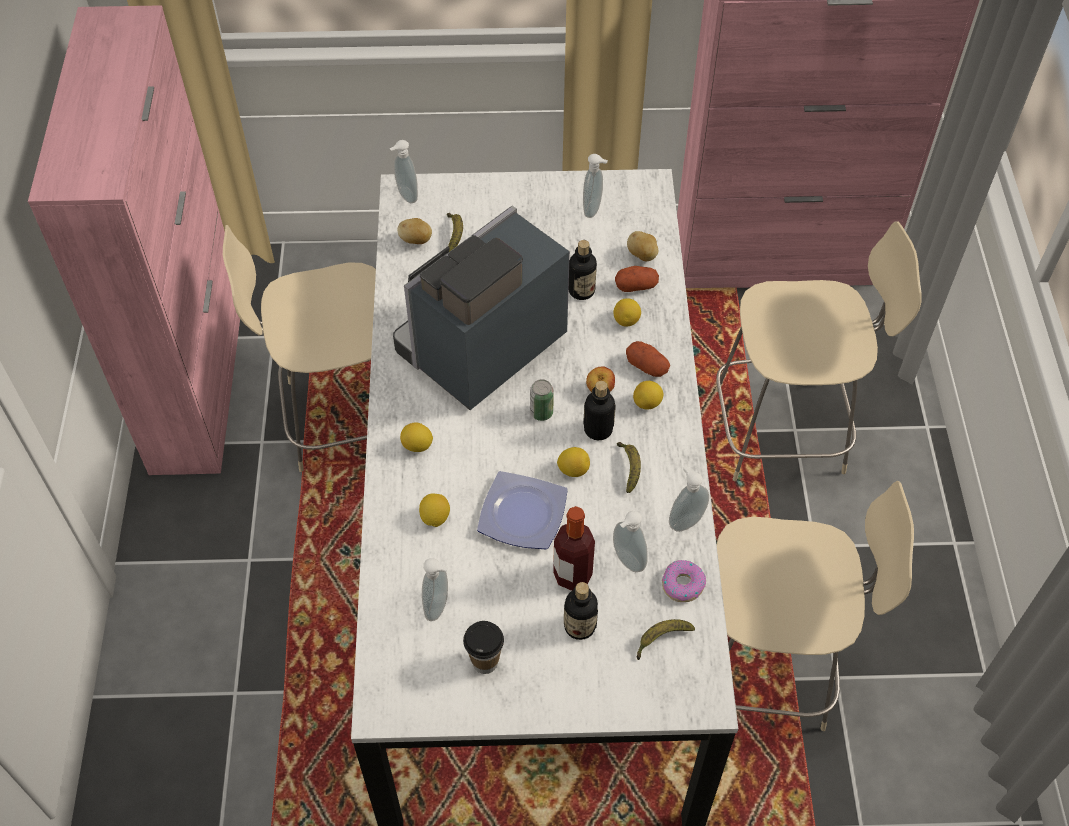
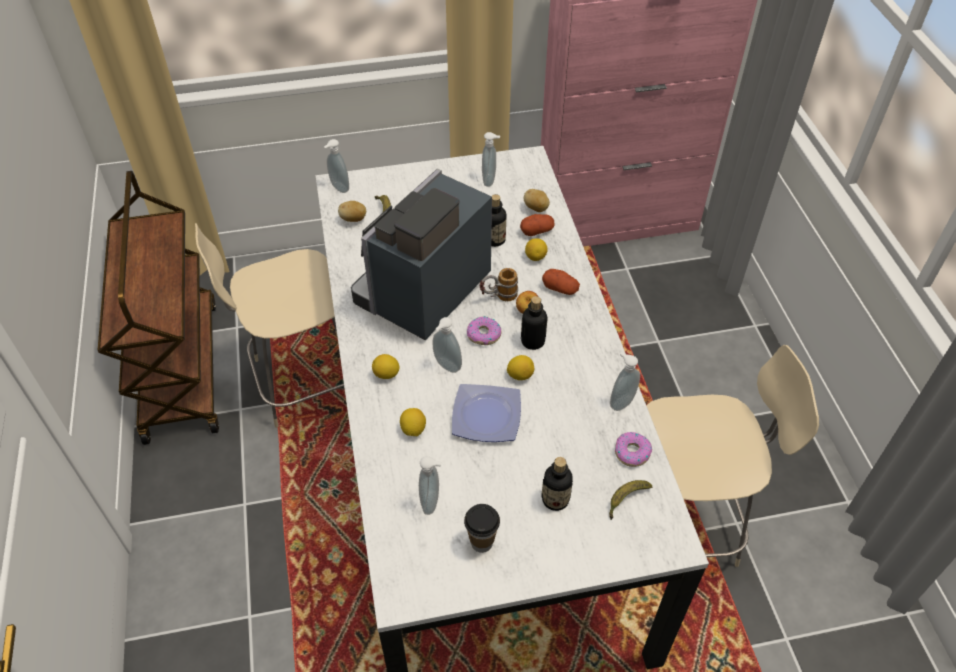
camera: 10 degrees left, 5 degrees down
pink cabinet [28,5,240,475] -> brown cart [98,171,219,445]
can [530,379,554,421] -> donut [467,317,501,345]
bottle [553,506,595,591] -> none
soap dispenser [613,511,648,572] -> soap dispenser moved to [432,317,462,373]
banana [617,442,641,493] -> none
lemon [633,381,663,409] -> none
beige chair [715,221,922,481] -> none
none -> mug [480,268,518,301]

